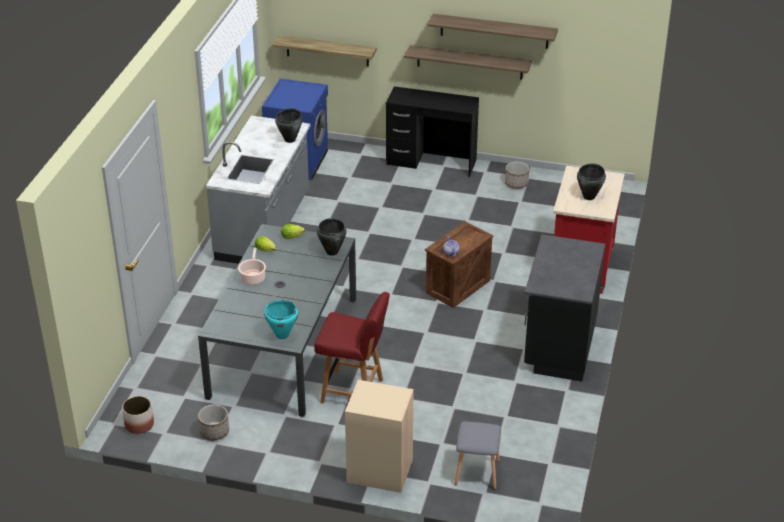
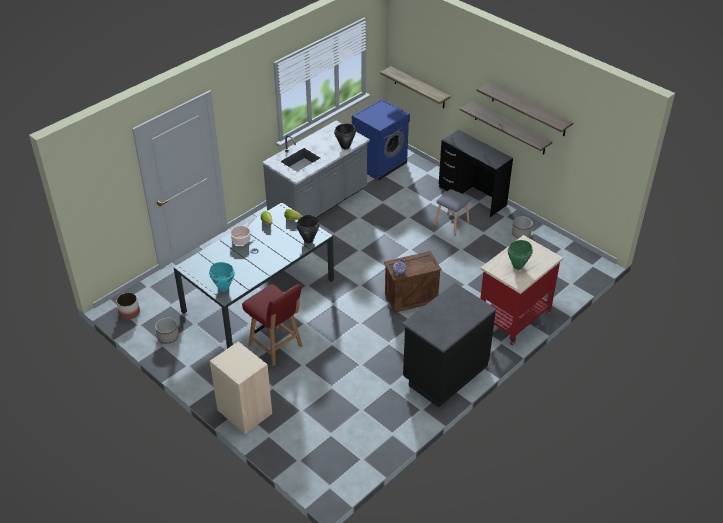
camera: 30 degrees right, 5 degrees up
grey stool [454,421,501,490] -> grey stool moved to [434,189,471,235]
black cooking pot [577,163,606,200] -> green cooking pot [508,240,533,270]

